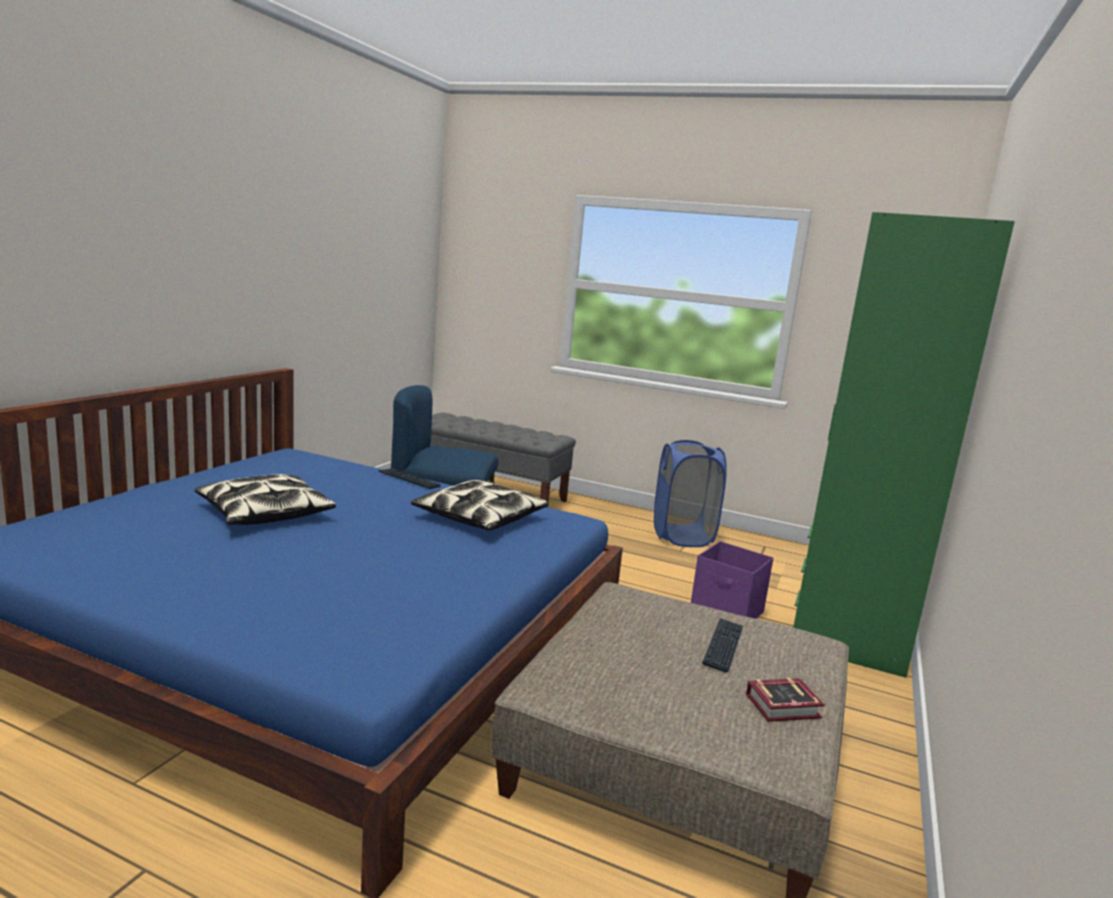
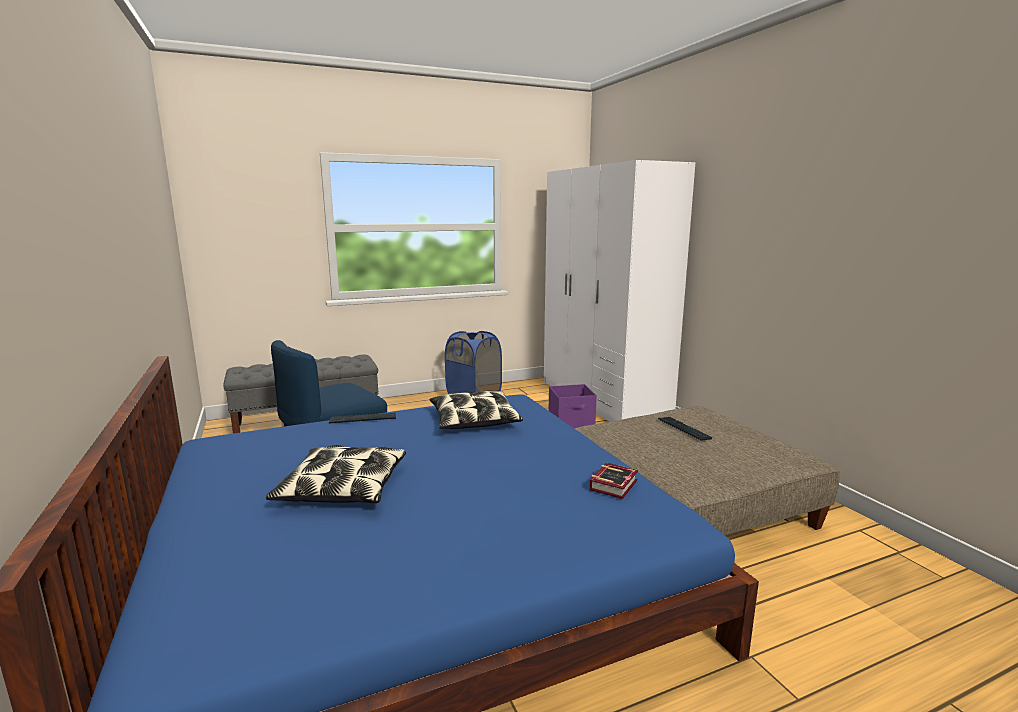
camera: 45 degrees left, 0 degrees up
book [746,678,825,722] -> book moved to [589,463,638,499]
green wardrobe [793,212,1015,678] -> white wardrobe [544,160,695,422]

